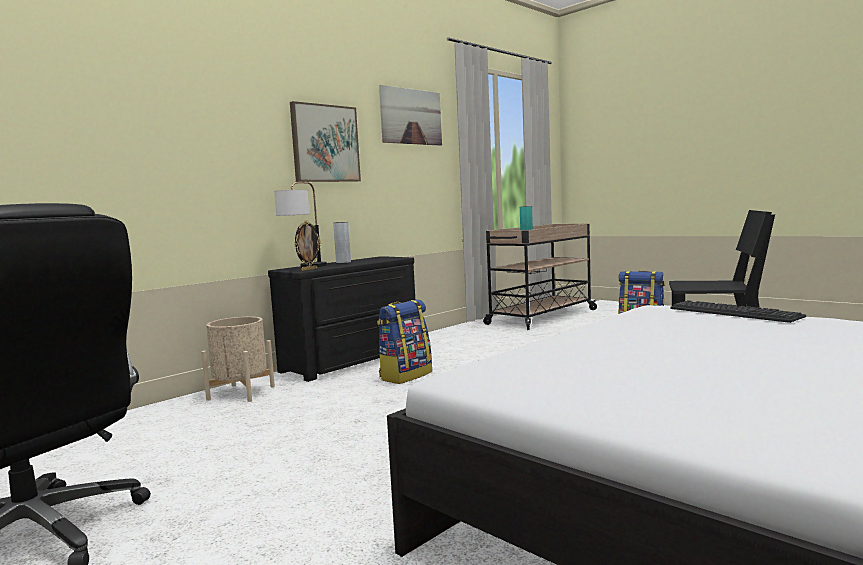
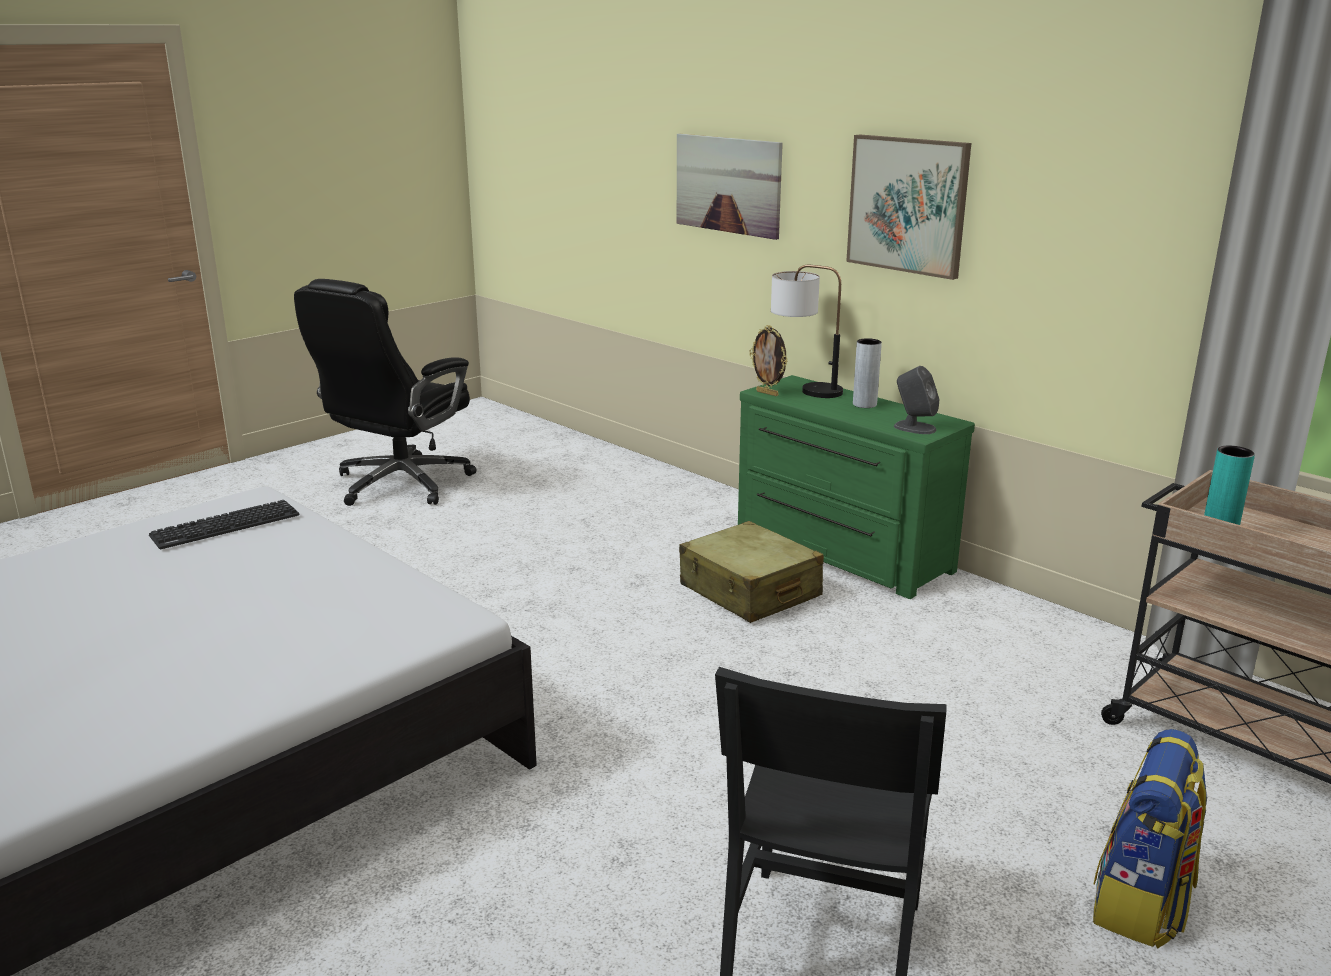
camera: 90 degrees right, 15 degrees up
beige planter [201,317,275,402] -> none
black dresser [268,256,415,382] -> green dresser [738,375,975,599]
backpack [377,299,432,384] -> beige suitcase [679,521,824,623]
picture [379,85,442,146] -> picture moved to [677,134,783,240]
keyboard [670,300,806,323] -> keyboard moved to [149,500,299,549]
none -> grey speaker [894,366,940,434]

